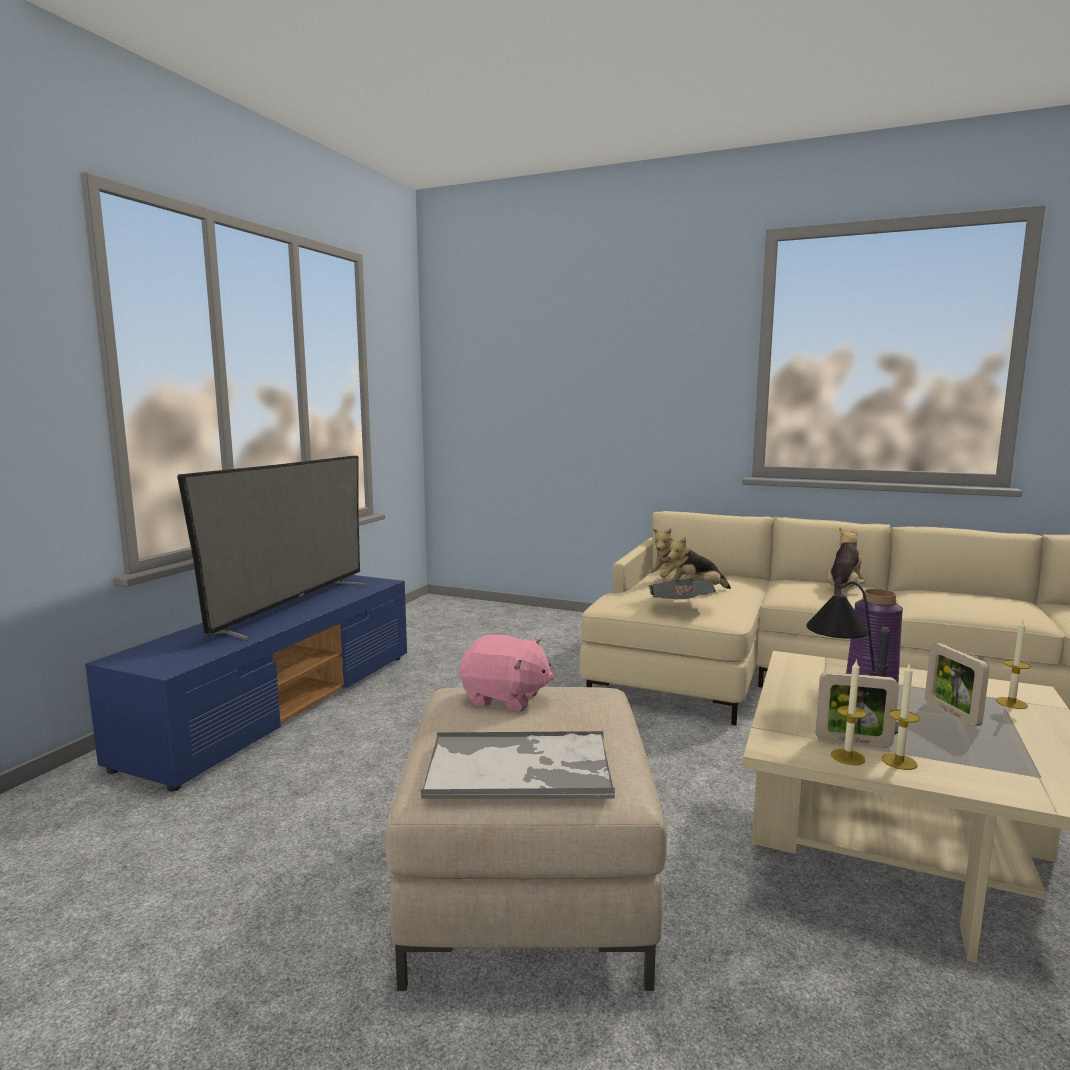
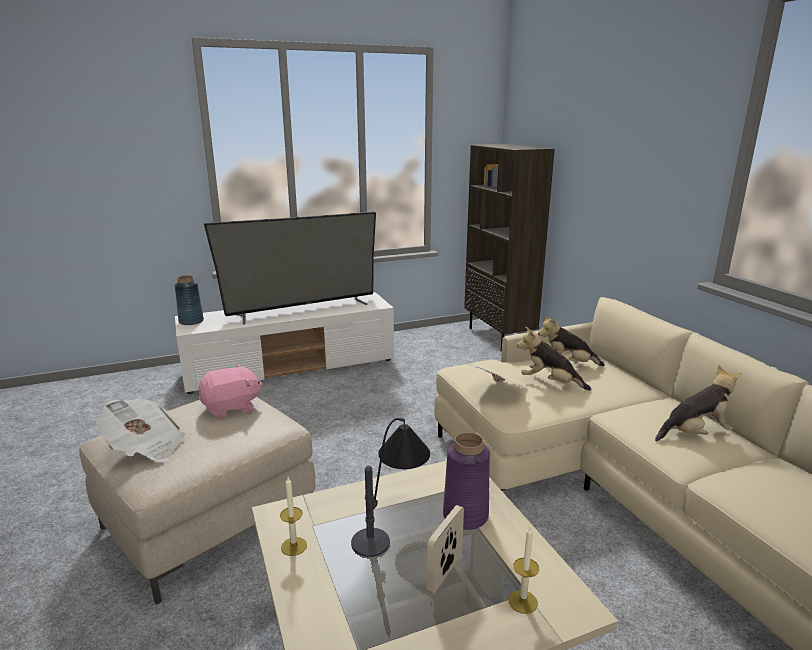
camera: 45 degrees right, 10 degrees up
blue tv stand [85,575,407,792] -> white tv stand [175,292,394,394]
tray [421,731,615,799] -> newspaper [96,399,185,462]
pink plush toy [460,635,554,711] -> pink plush toy turned 90 degrees counterclockwise [198,364,263,419]
picture frame [816,672,899,748] -> none
candle [882,662,920,770] -> none
none -> blue vase [175,275,204,325]
none -> brown bookcase [464,144,555,351]

